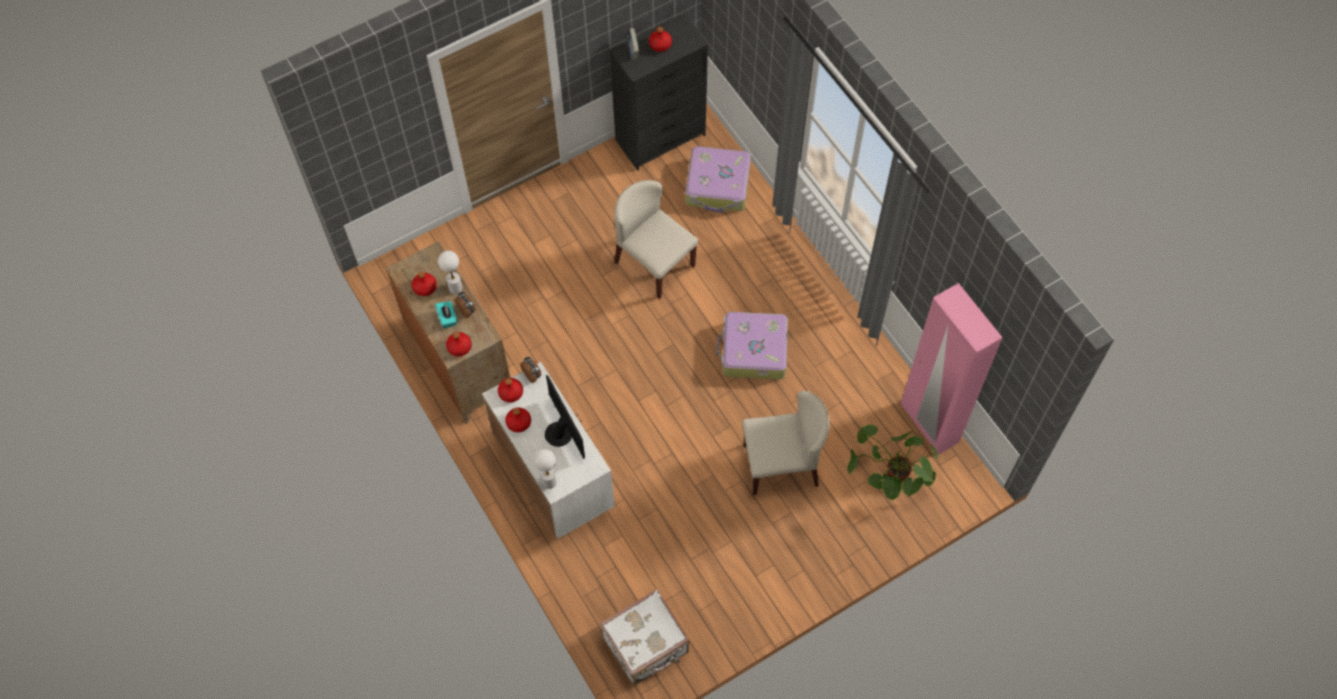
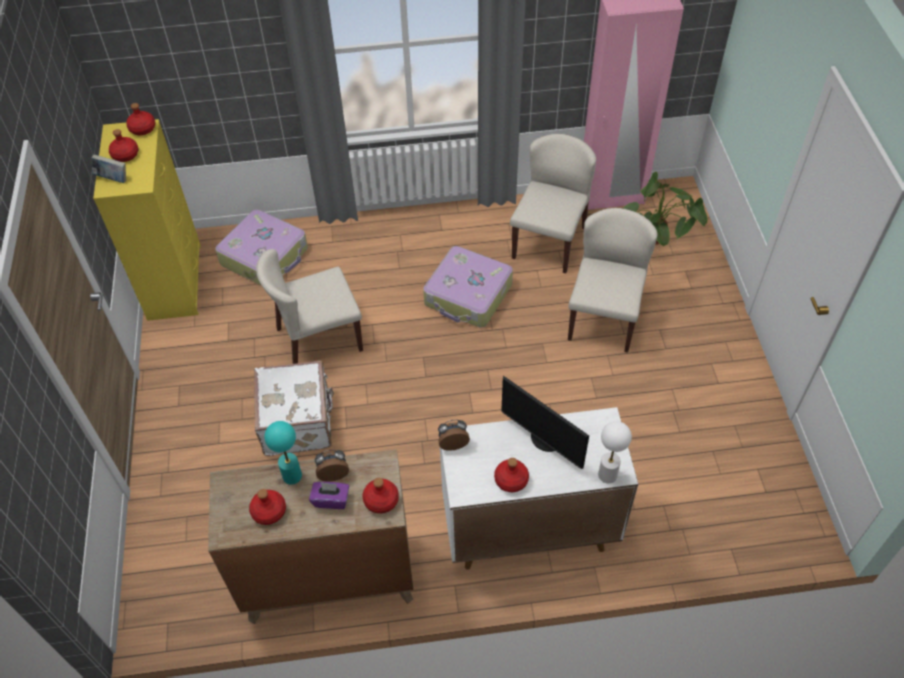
camera: 65 degrees left, 10 degrees down
turquoise tissue box [435,301,457,329] -> purple tissue box [309,482,349,509]
white table lamp [438,251,462,294] -> turquoise table lamp [264,421,302,485]
red bottle [498,378,523,402] -> red bottle moved to [126,103,156,135]
monitor [545,375,585,459] -> monitor turned 135 degrees counterclockwise [501,376,589,469]
white suitcase [600,589,690,686] -> white suitcase moved to [254,360,334,456]
black dresser [609,13,709,171] -> yellow dresser [93,119,201,321]
none -> beige chair [510,134,596,273]

